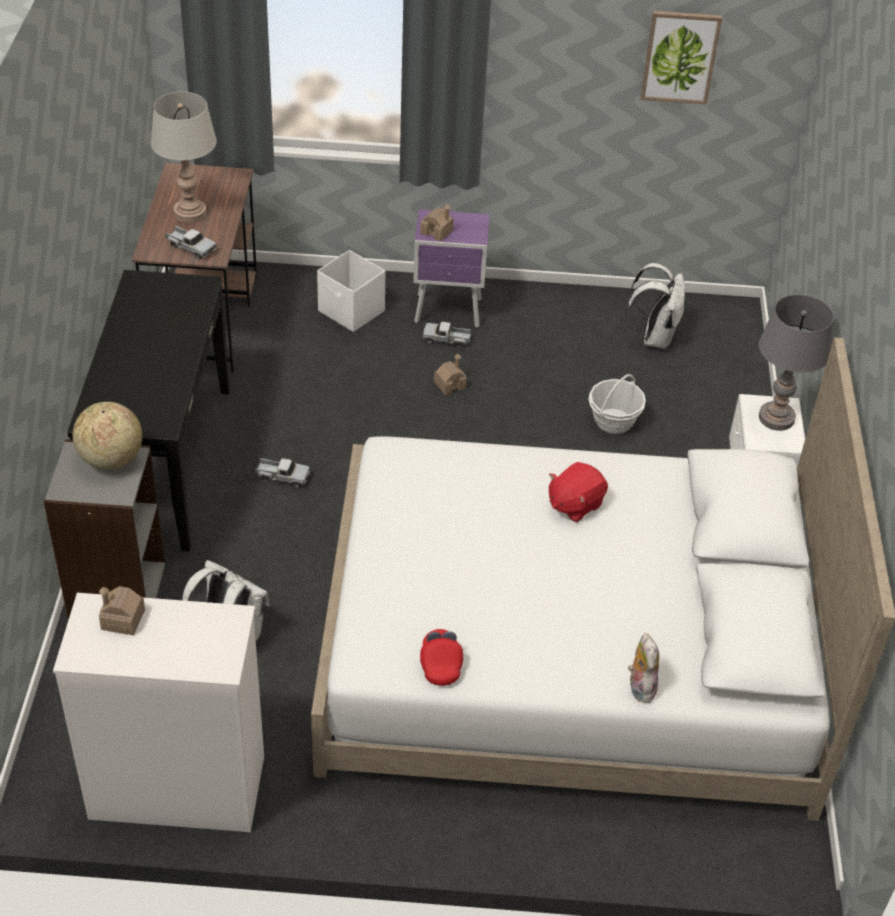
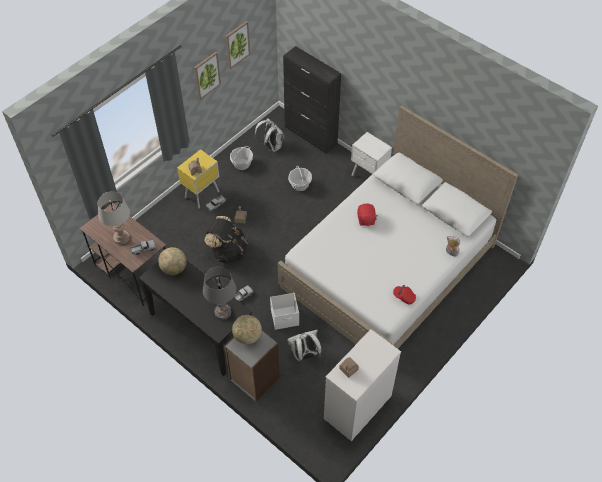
camera: 50 degrees left, 10 degrees up
white storage box [317,250,385,332] -> white storage box moved to [270,293,299,330]
purple nightstand [413,209,490,328] -> yellow nightstand [177,149,219,208]
grey table lamp [759,295,834,431] -> grey table lamp moved to [203,267,236,320]
none -> globe [158,247,187,275]
none -> picture [194,52,221,100]
none -> black backpack [205,216,248,264]
none -> basket [230,146,253,170]
none -> black cabinet [283,46,341,154]

